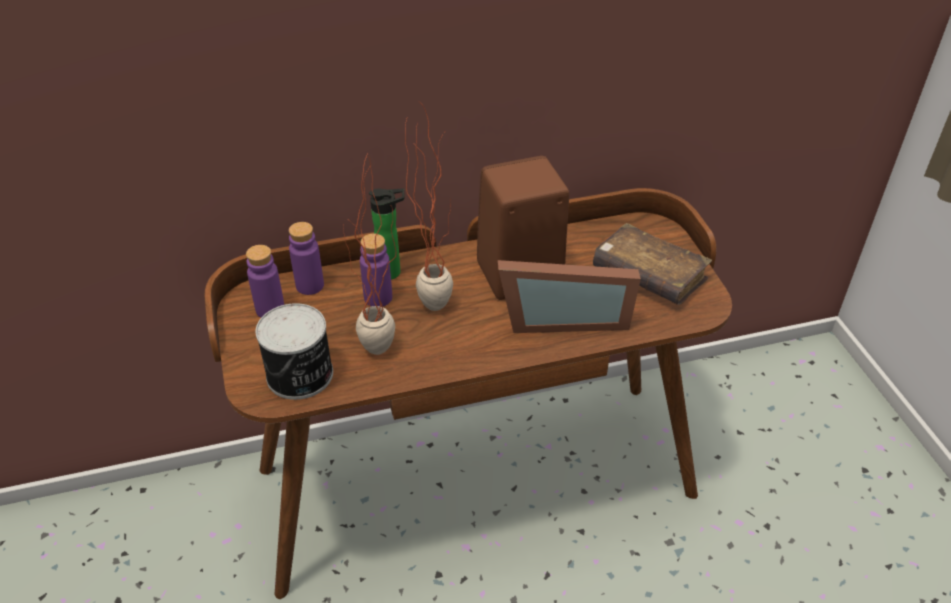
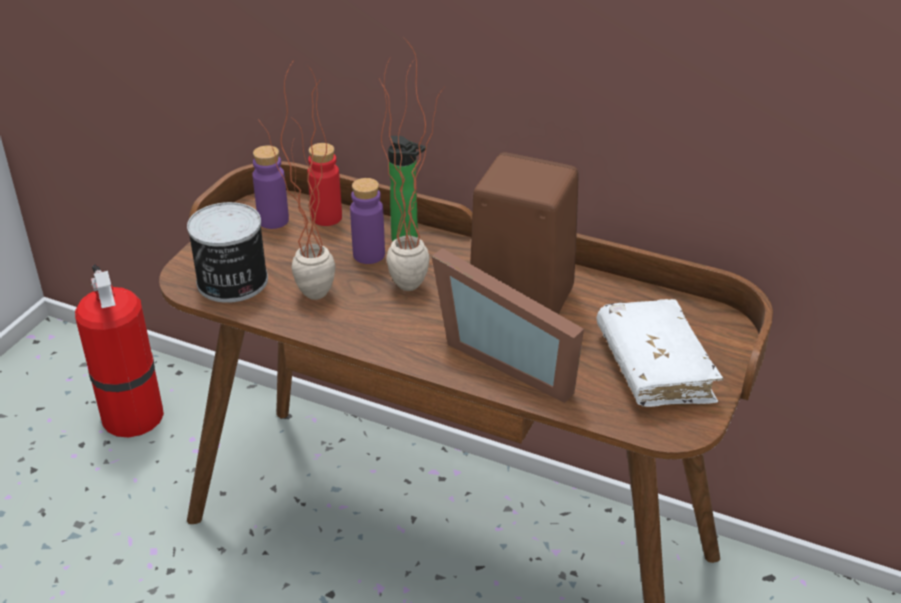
camera: 40 degrees right, 5 degrees down
purple bottle [289,222,324,295] -> red bottle [307,143,342,226]
brown book [593,223,712,305] -> white book [596,299,723,407]
none -> fire extinguisher [75,264,164,437]

